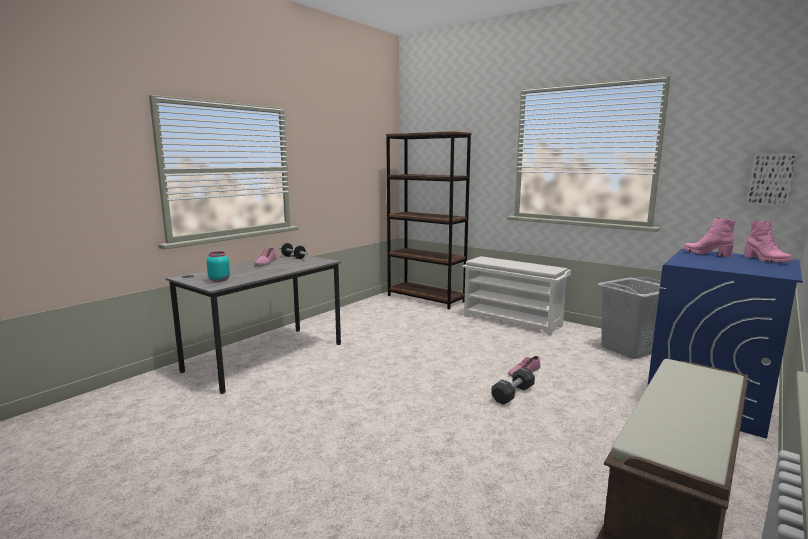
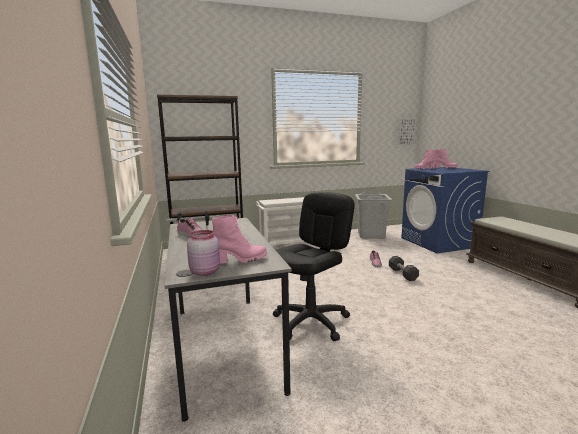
camera: 55 degrees left, 0 degrees up
turquoise jar [207,252,230,282] -> pink boot [212,215,267,264]
none -> pink jar [187,230,220,276]
none -> black office chair [273,192,355,341]

